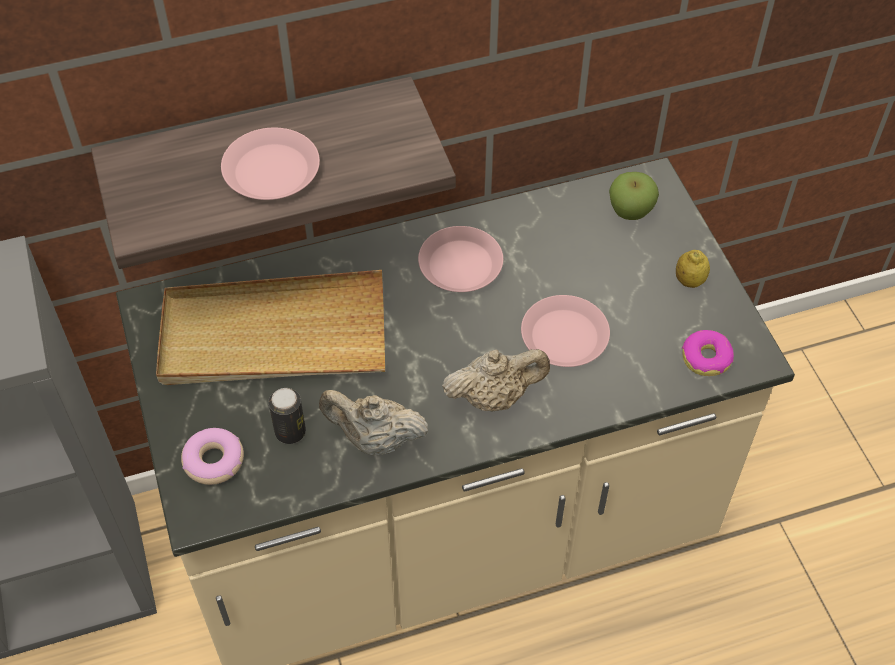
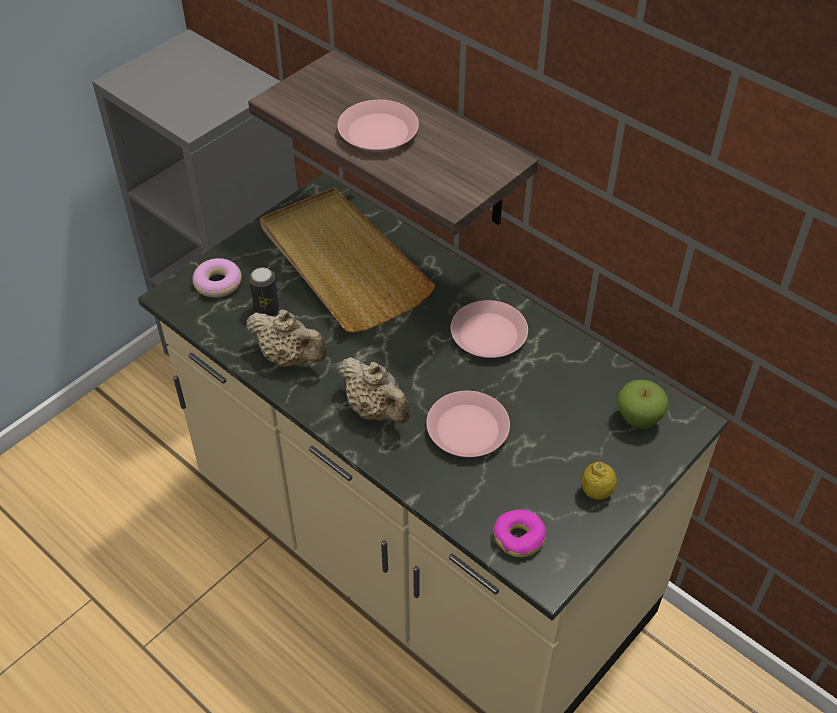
camera: 60 degrees right, 5 degrees down
beige teapot [319,390,428,456] -> beige teapot turned 135 degrees clockwise [246,309,328,367]

